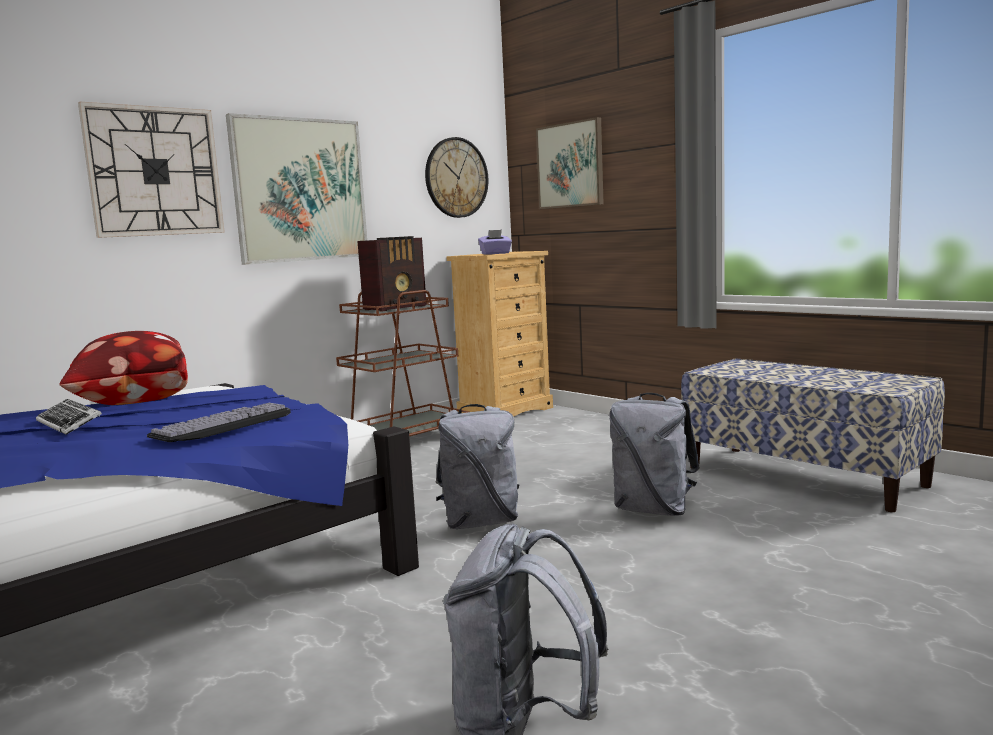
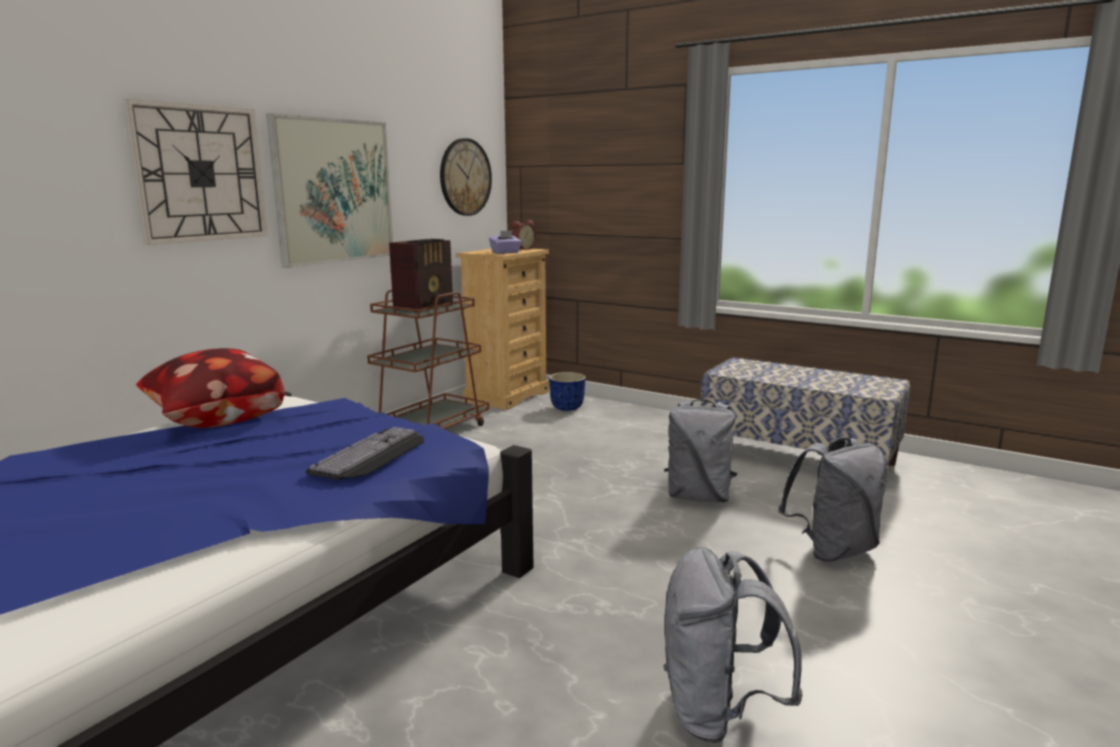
camera: 15 degrees left, 5 degrees up
keyboard [36,399,102,435] -> none
grey backpack [436,404,520,529] -> grey backpack moved to [778,437,887,562]
picture [536,117,604,209] -> none
none -> alarm clock [510,220,536,250]
none -> planter [549,372,586,411]

